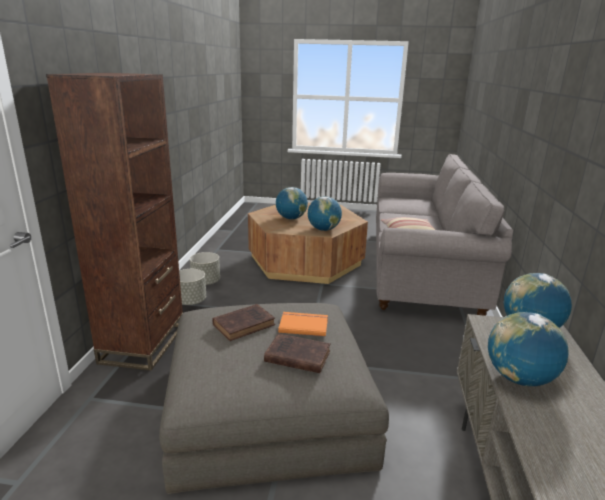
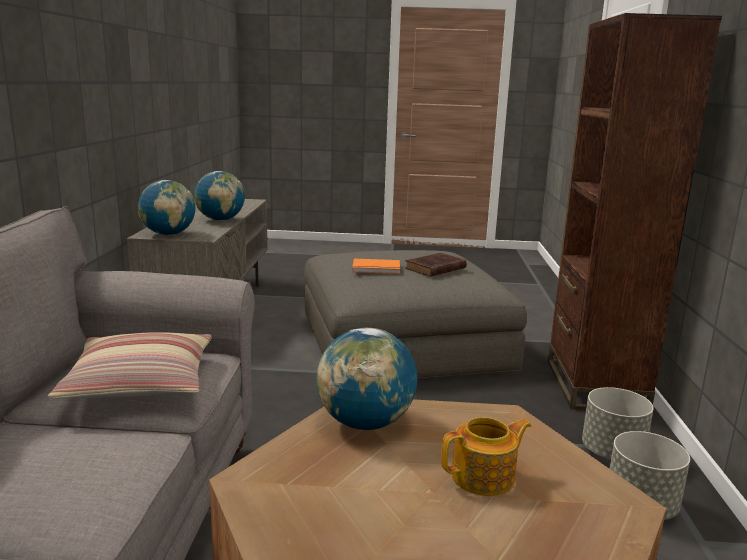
camera: 175 degrees right, 5 degrees down
brown book [264,333,331,373] -> none
globe [276,187,308,219] -> teapot [441,417,531,496]

